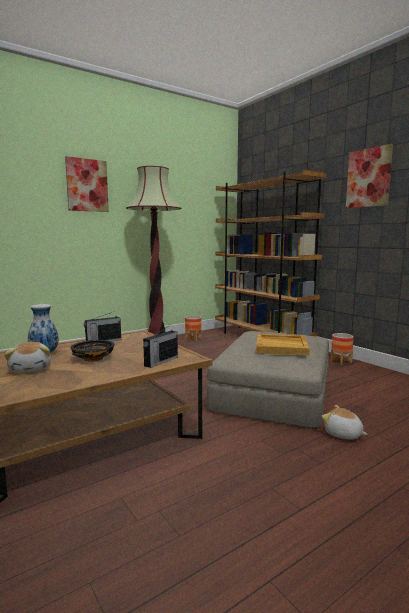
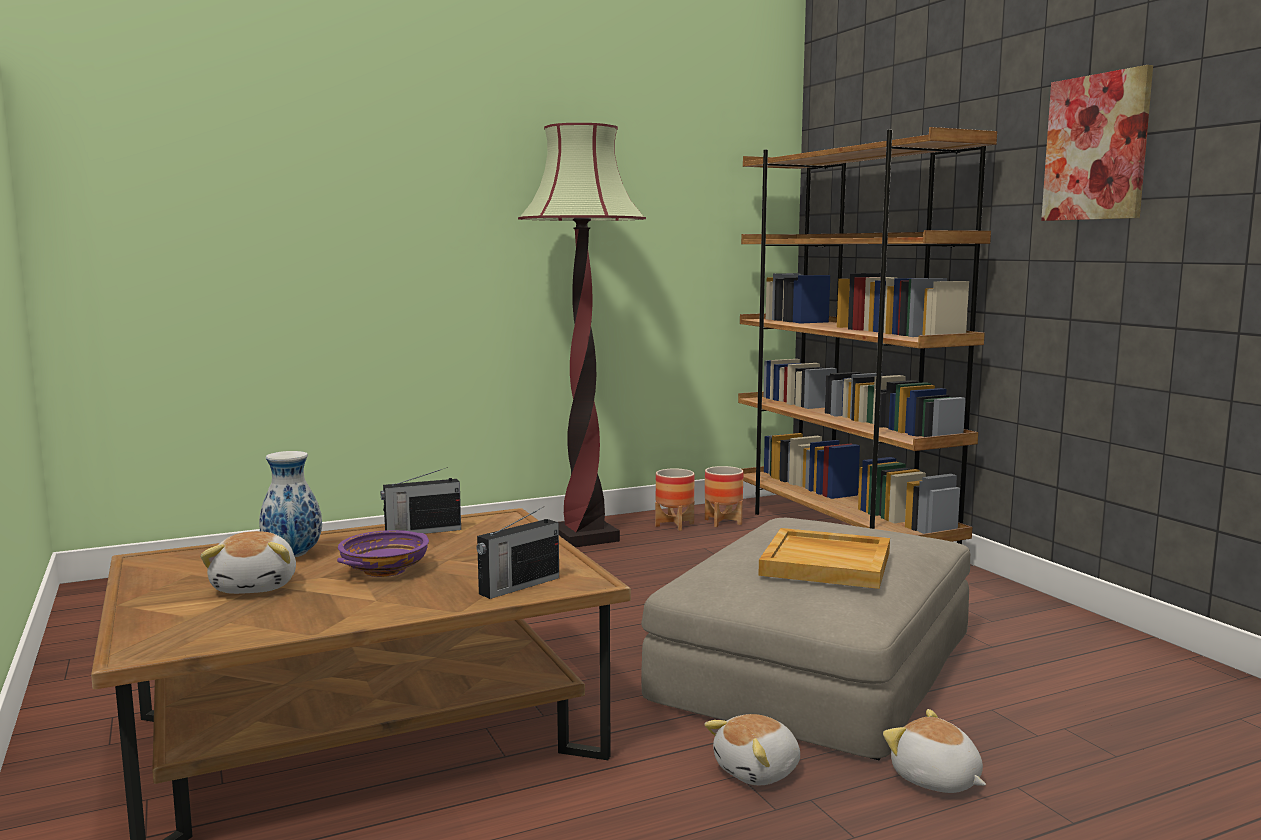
camera: 10 degrees right, 0 degrees up
picture [65,156,109,212] -> none
black bowl [71,340,114,361] -> purple bowl [337,530,429,577]
planter [330,333,354,366] -> planter moved to [705,466,743,527]
none -> plush toy [704,714,800,785]

